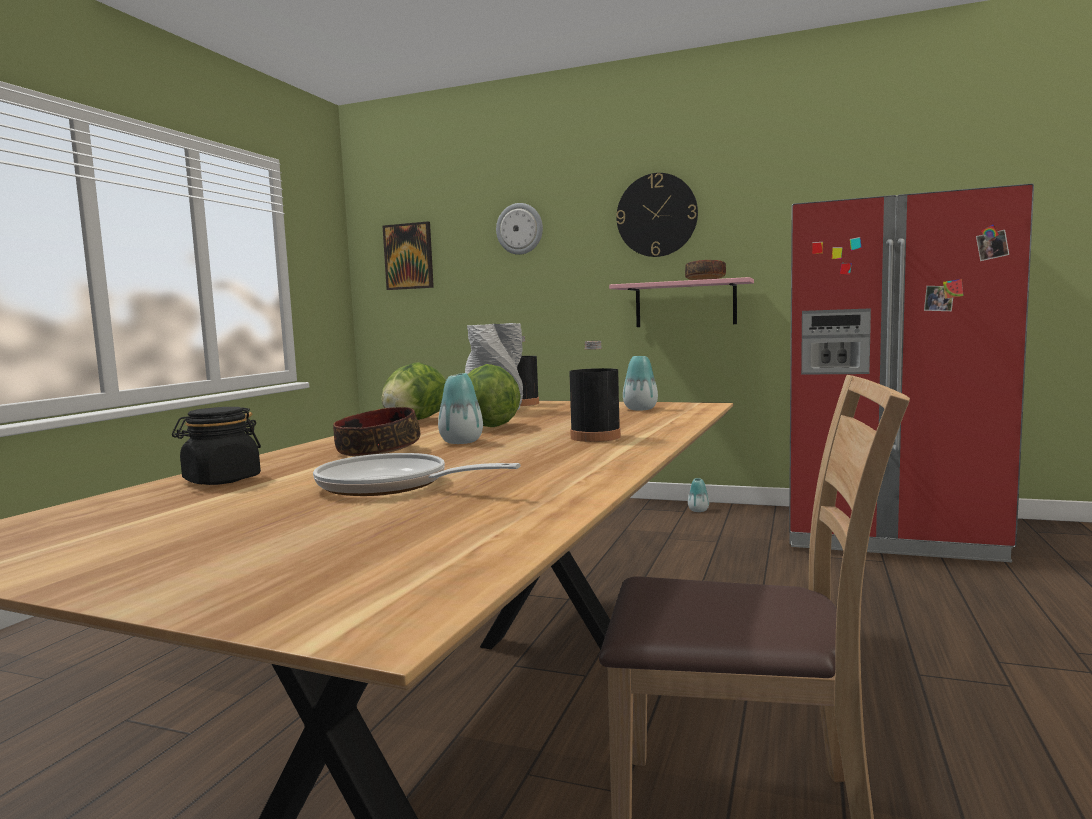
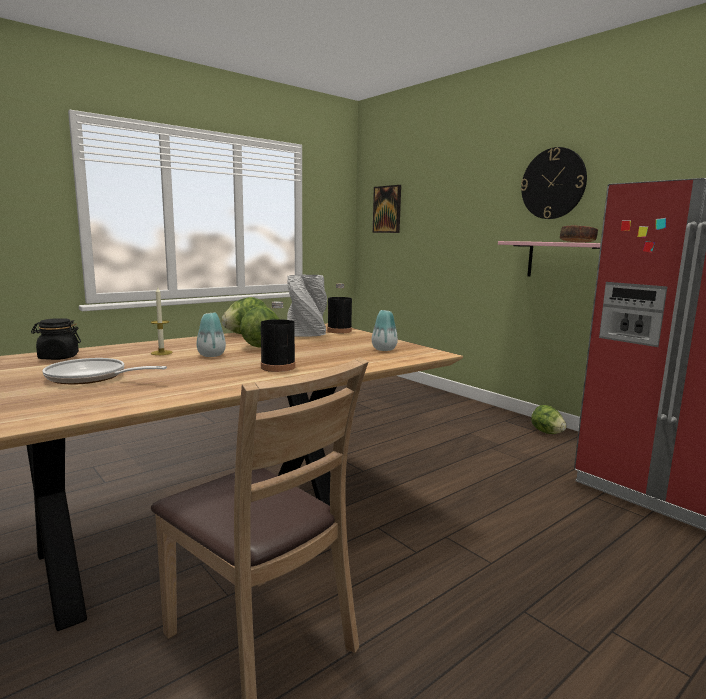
camera: 30 degrees right, 5 degrees up
frying pan [313,453,521,496] -> frying pan turned 45 degrees counterclockwise [43,358,167,384]
bowl [333,407,420,457] -> candle [150,287,173,355]
wall clock [496,203,543,255] -> none
vase [688,478,709,512] -> lettuce [531,405,567,434]

